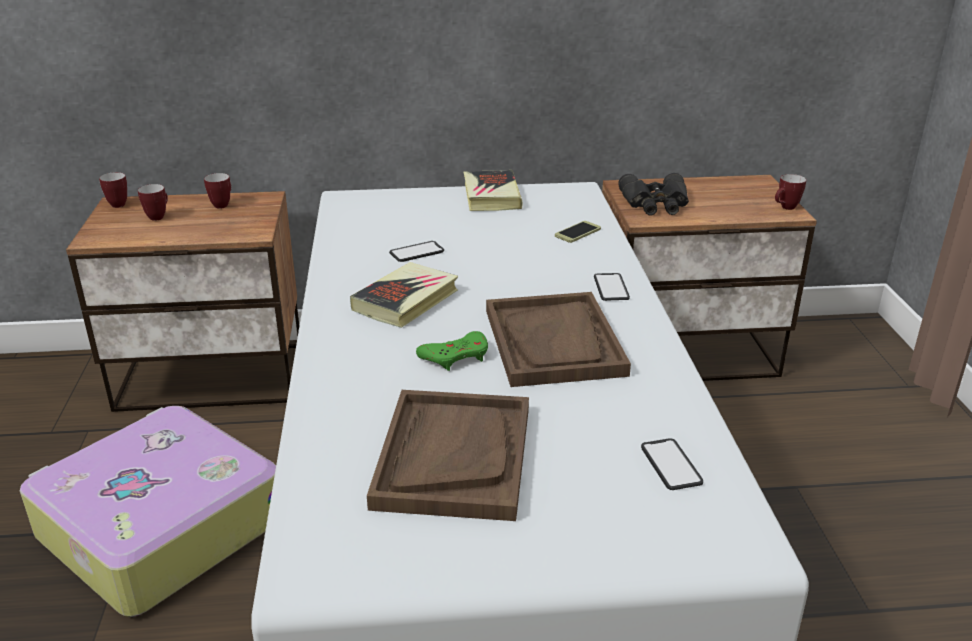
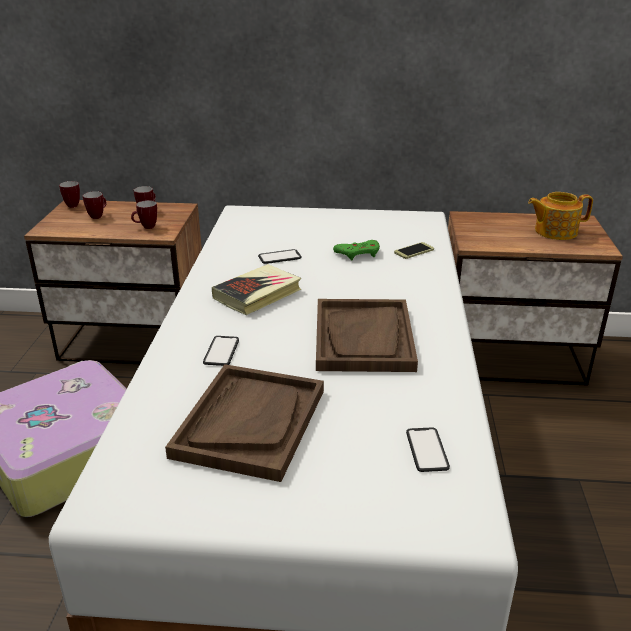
camera: 10 degrees right, 0 degrees up
green game controller [416,331,488,371] -> green game controller moved to [333,240,380,260]
book [463,170,523,211] -> none
phone [594,273,630,301] -> phone moved to [203,336,239,366]
black binoculars [618,173,689,216] -> none
mug [775,174,806,210] -> mug moved to [131,200,157,229]
none -> teapot [528,192,593,240]

